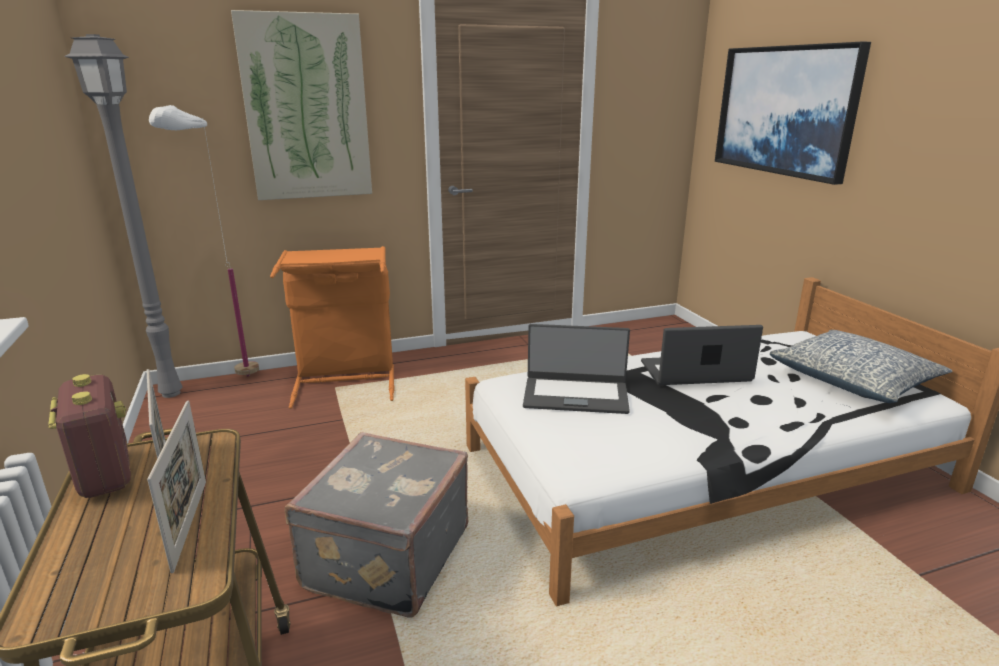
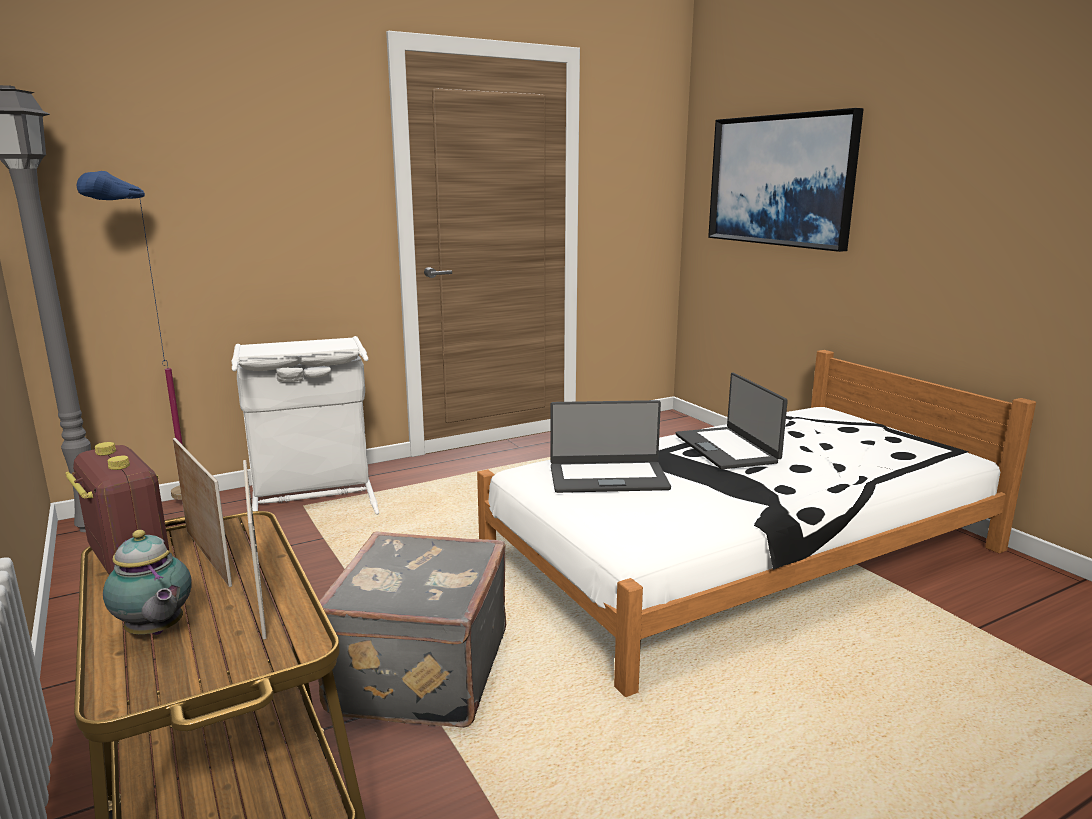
camera: 10 degrees left, 5 degrees down
white floor lamp [149,105,259,376] -> blue floor lamp [77,171,183,500]
picture [231,10,372,200] -> none
orange laundry basket [270,246,394,409] -> white laundry basket [231,336,379,515]
laptop [641,325,763,385] -> laptop turned 90 degrees counterclockwise [676,373,788,469]
pillow [770,330,952,403] -> none
none -> teapot [103,530,191,635]

